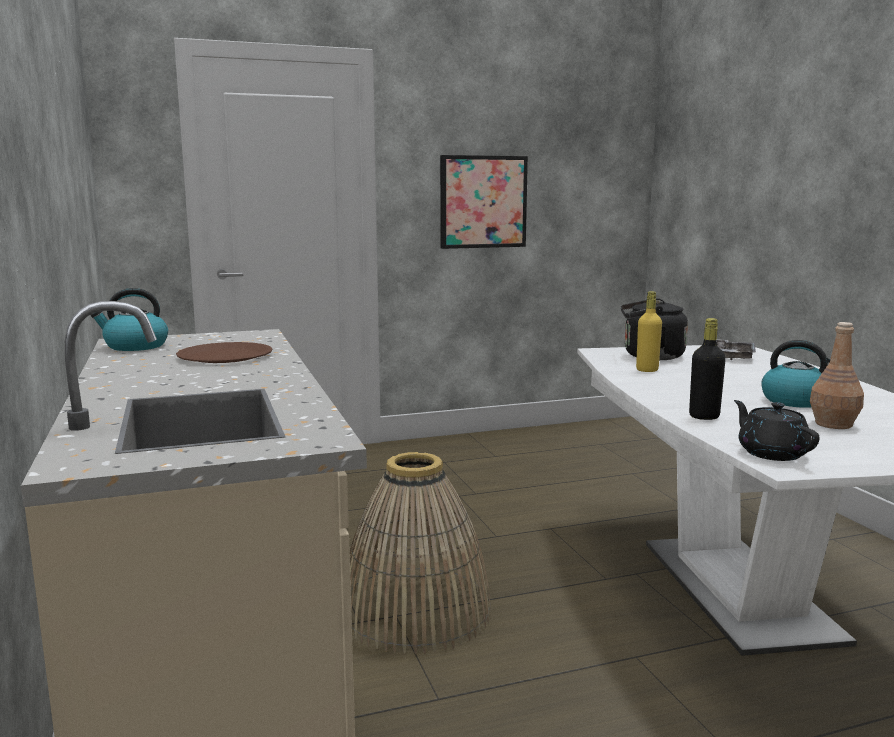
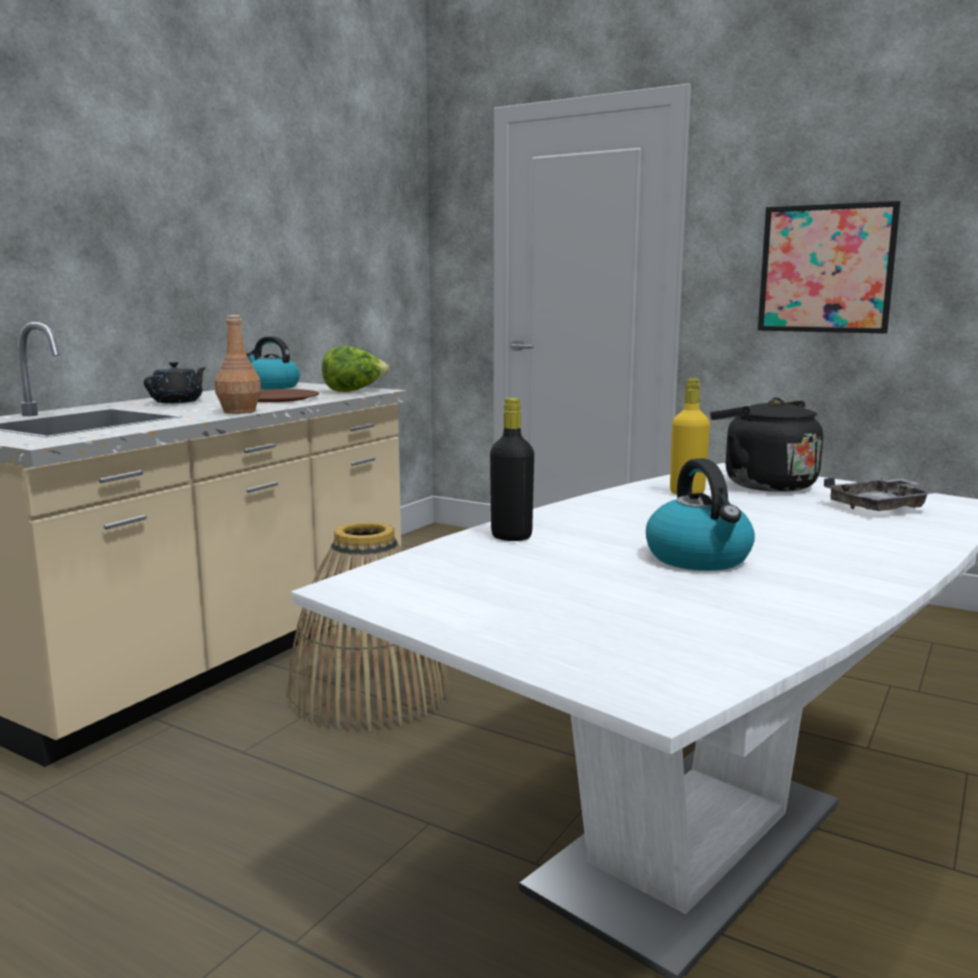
camera: 50 degrees right, 0 degrees up
black teapot [734,400,820,461] -> black teapot moved to [144,362,206,403]
brown bottle [810,322,864,429] -> brown bottle moved to [215,315,261,414]
none -> lettuce [322,346,389,392]

